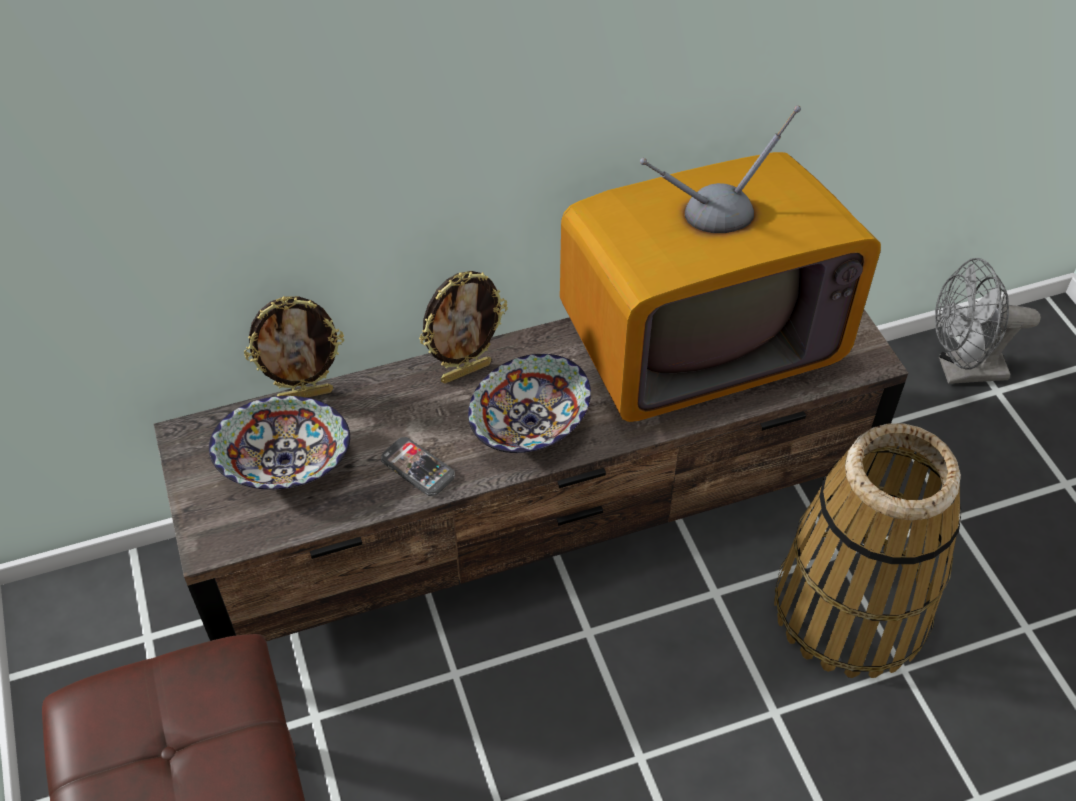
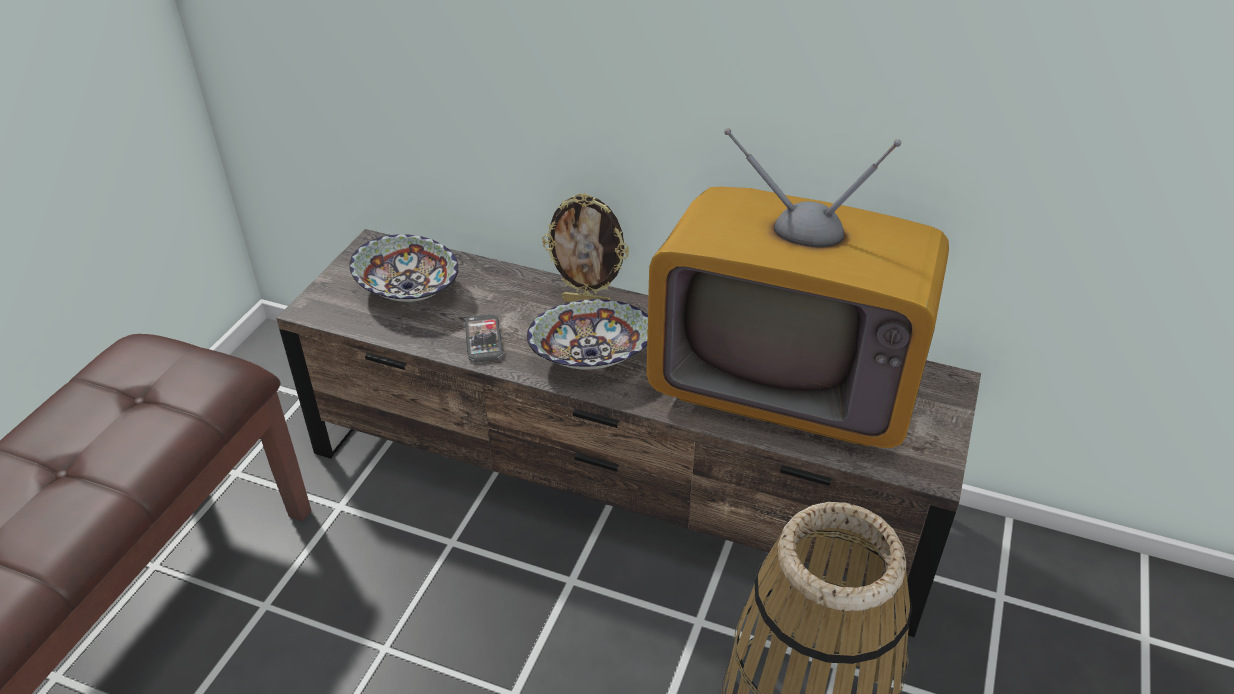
camera: 40 degrees right, 10 degrees down
picture frame [244,296,344,398] -> none
grey fan [935,258,1041,384] -> none

